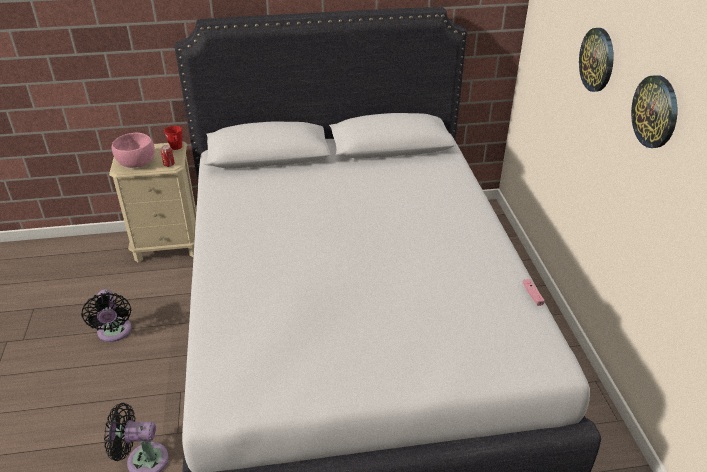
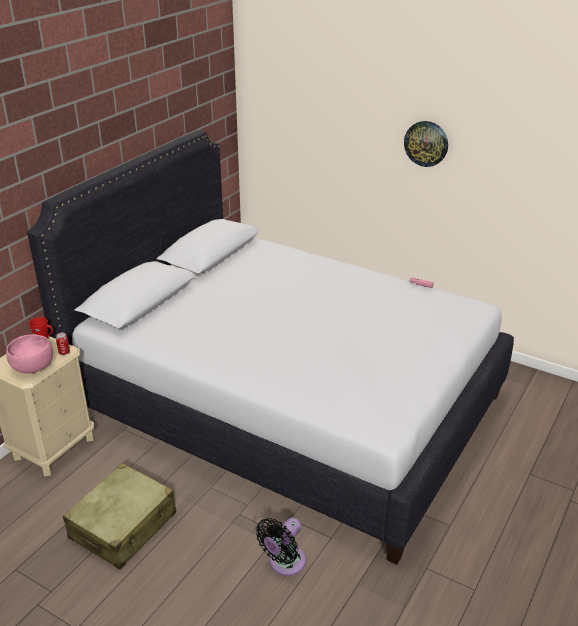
camera: 50 degrees left, 5 degrees down
black fan [81,289,131,342] -> beige suitcase [63,463,176,570]
wall clock [579,28,614,92] -> none

